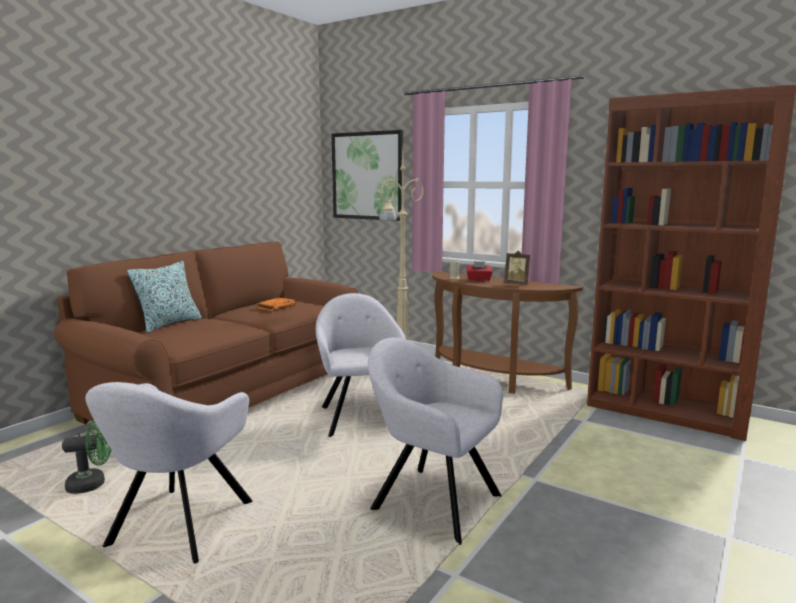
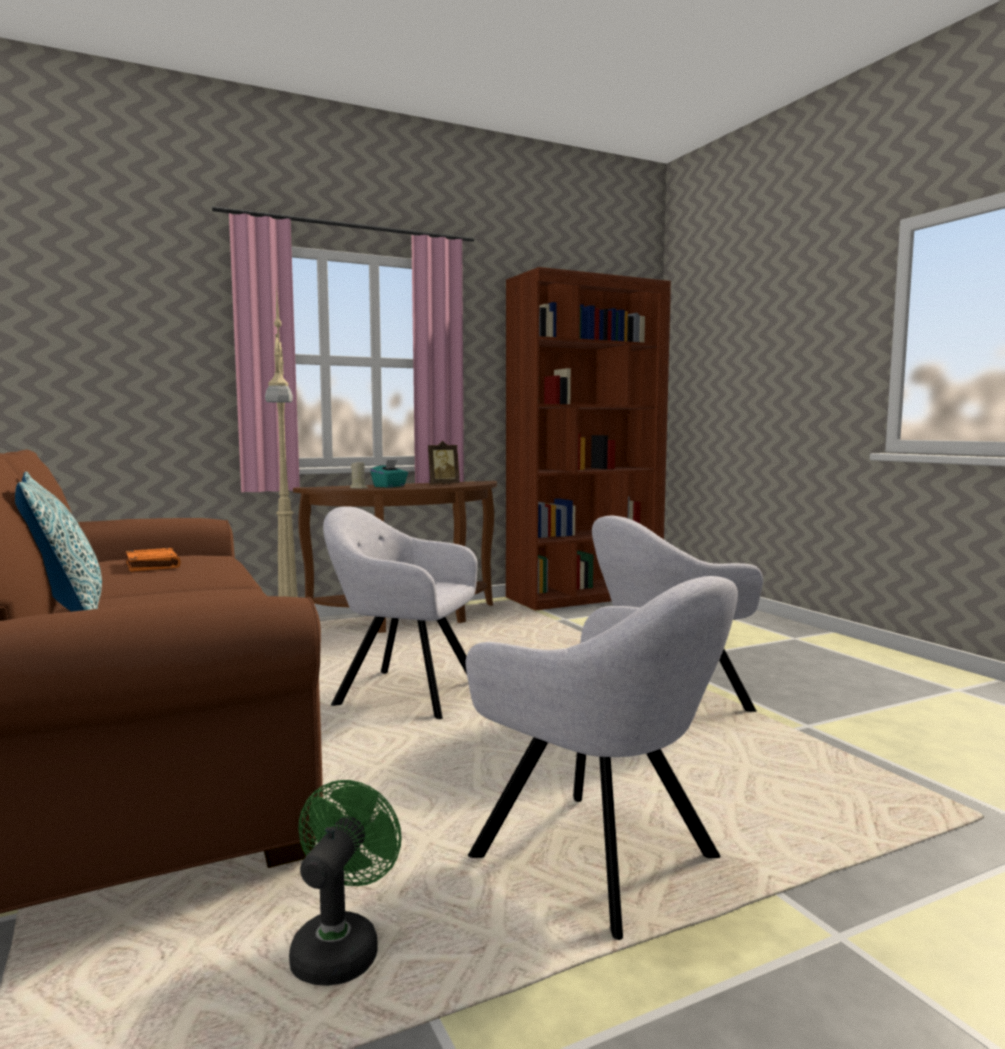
camera: 60 degrees left, 5 degrees down
picture [331,130,403,221] -> none
red tissue box [466,261,493,281] -> turquoise tissue box [370,460,408,488]

